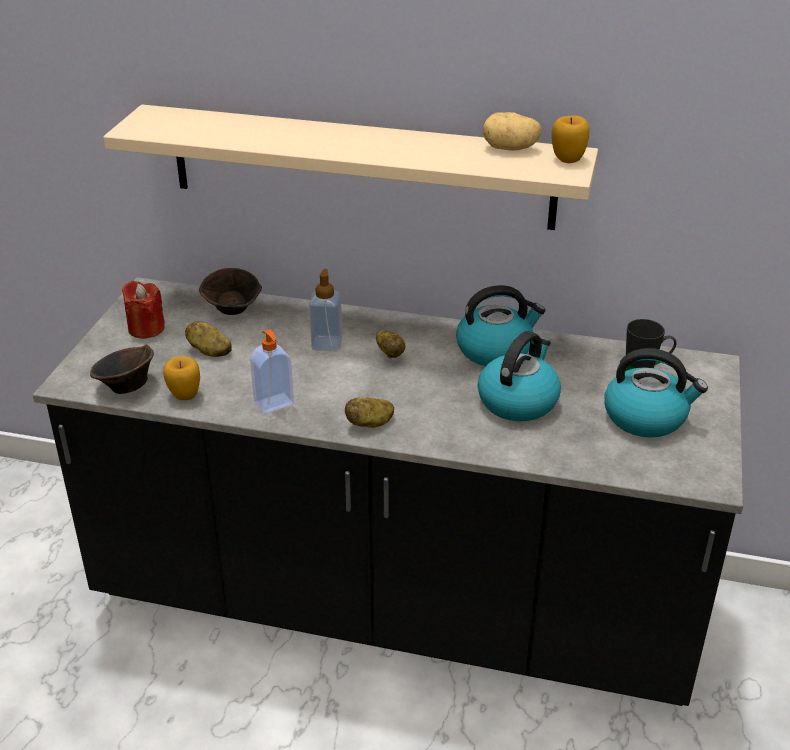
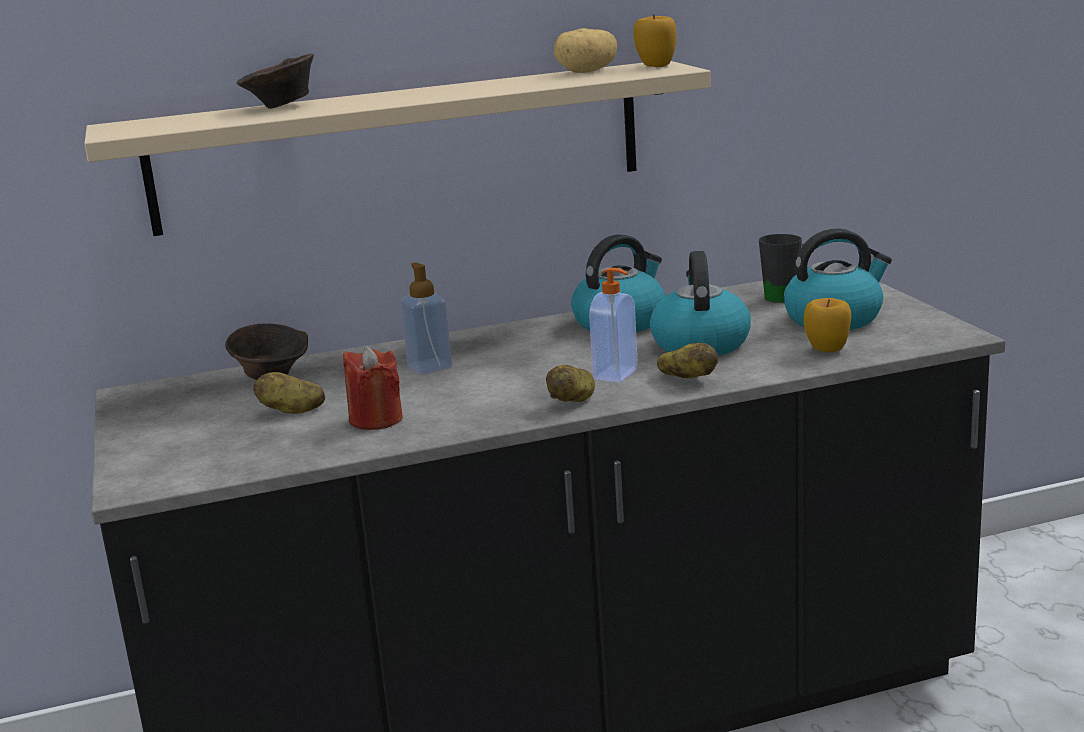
camera: 30 degrees left, 15 degrees down
brown bowl [90,345,154,394] -> brown bowl moved to [237,53,314,109]
red candle [122,281,165,339] -> red candle moved to [343,346,403,430]
apple [163,356,200,400] -> apple moved to [803,298,851,352]
soap dispenser [250,329,294,414] -> soap dispenser moved to [589,268,638,383]
potato [376,330,405,358] -> potato moved to [657,343,718,378]

